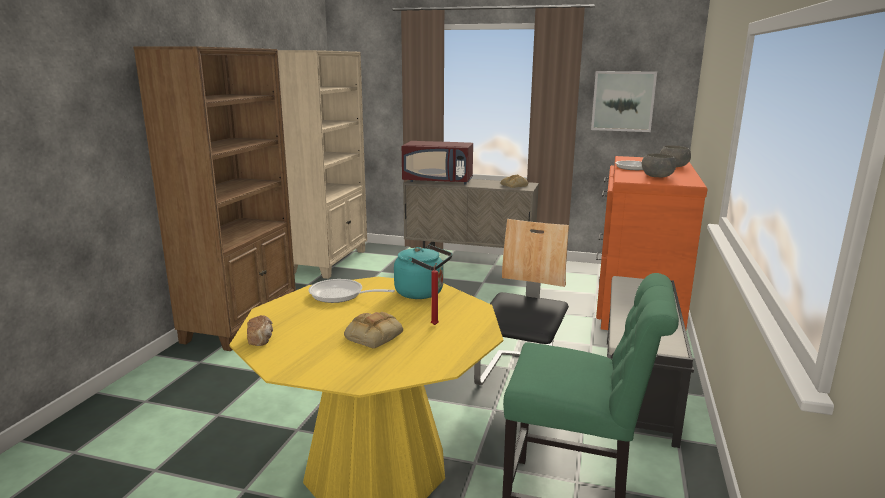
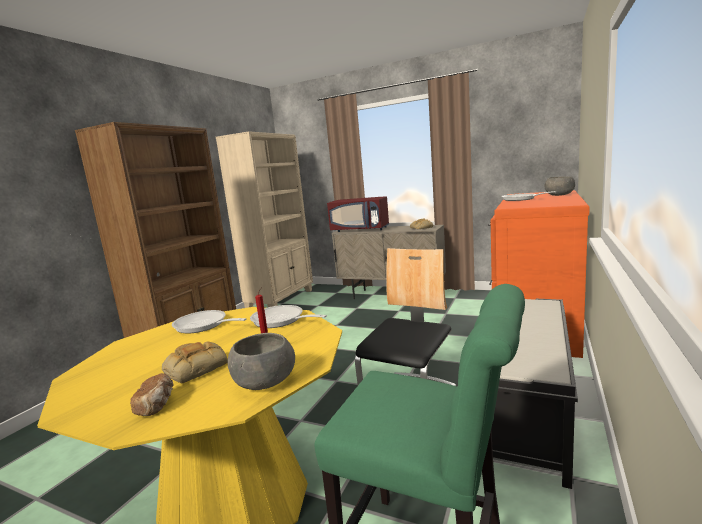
camera: 10 degrees right, 5 degrees down
bread [247,315,273,346] -> bread moved to [130,373,173,416]
turquoise kettle [394,244,452,299] -> frying pan [250,305,327,328]
picture [591,71,657,132] -> none
grey bowl [642,153,676,177] -> grey bowl moved to [228,333,295,390]

